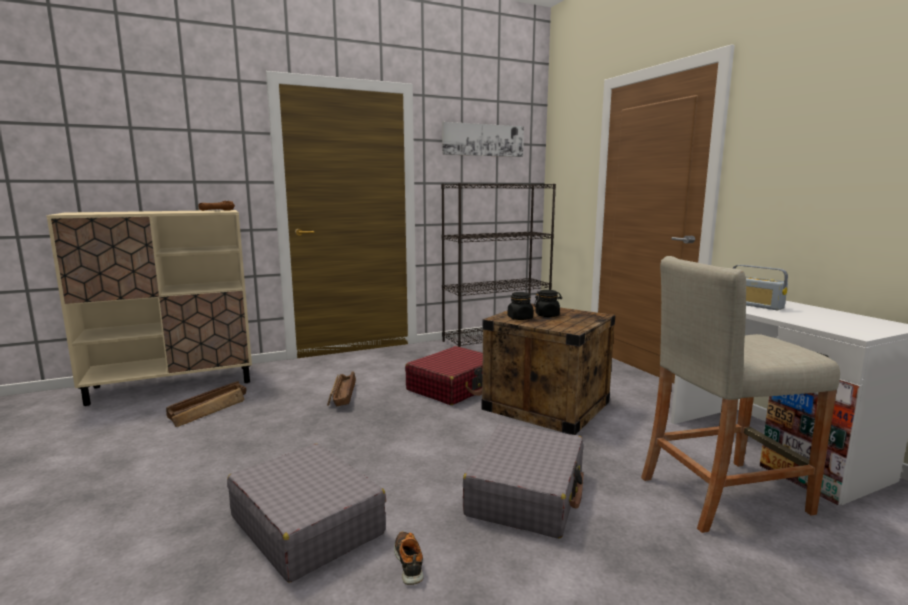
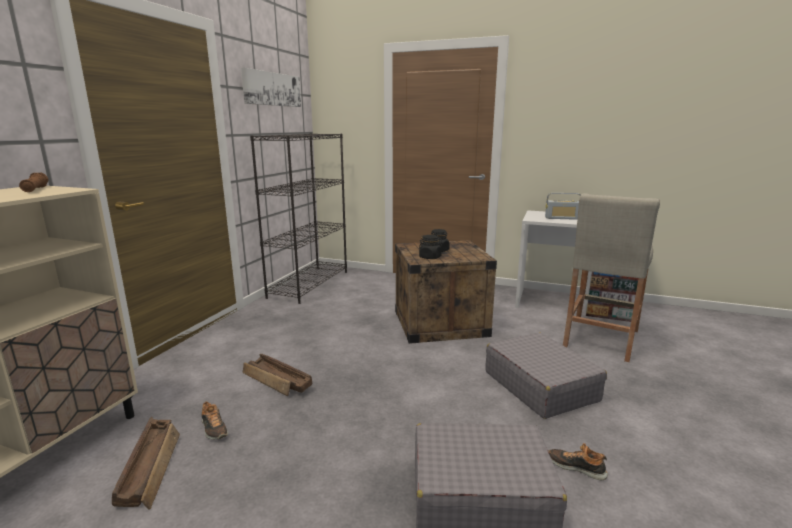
camera: 45 degrees left, 5 degrees up
red suitcase [405,346,483,405] -> none
none -> shoe [201,401,228,439]

